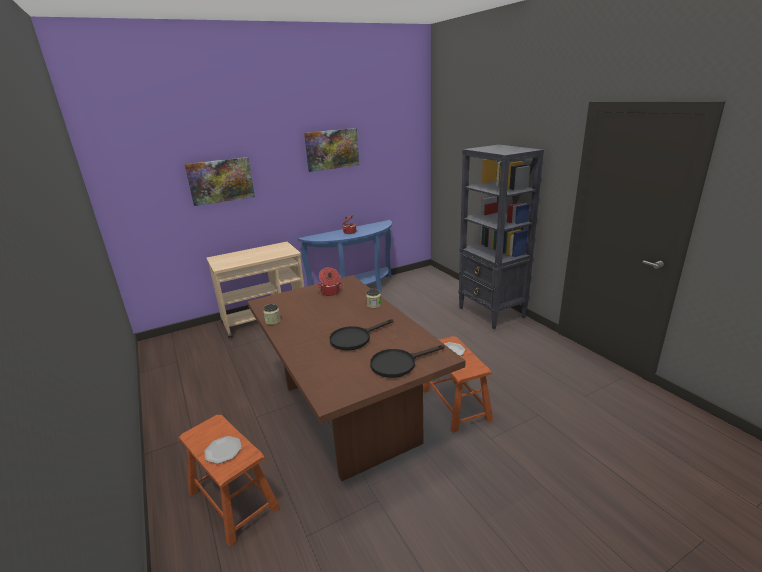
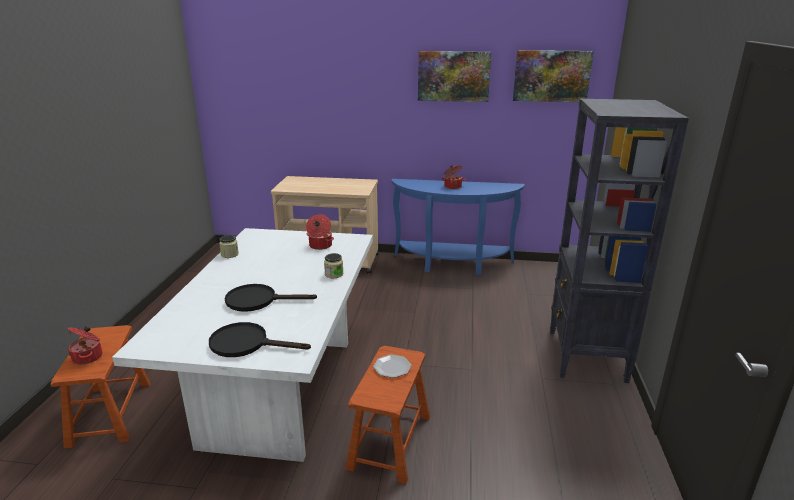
camera: 35 degrees right, 0 degrees up
picture [184,157,255,206] -> picture moved to [513,50,594,102]
plate [204,436,242,464] -> cooking pot [68,326,102,365]
brown dining table [247,275,466,482] -> white dining table [112,228,373,462]

